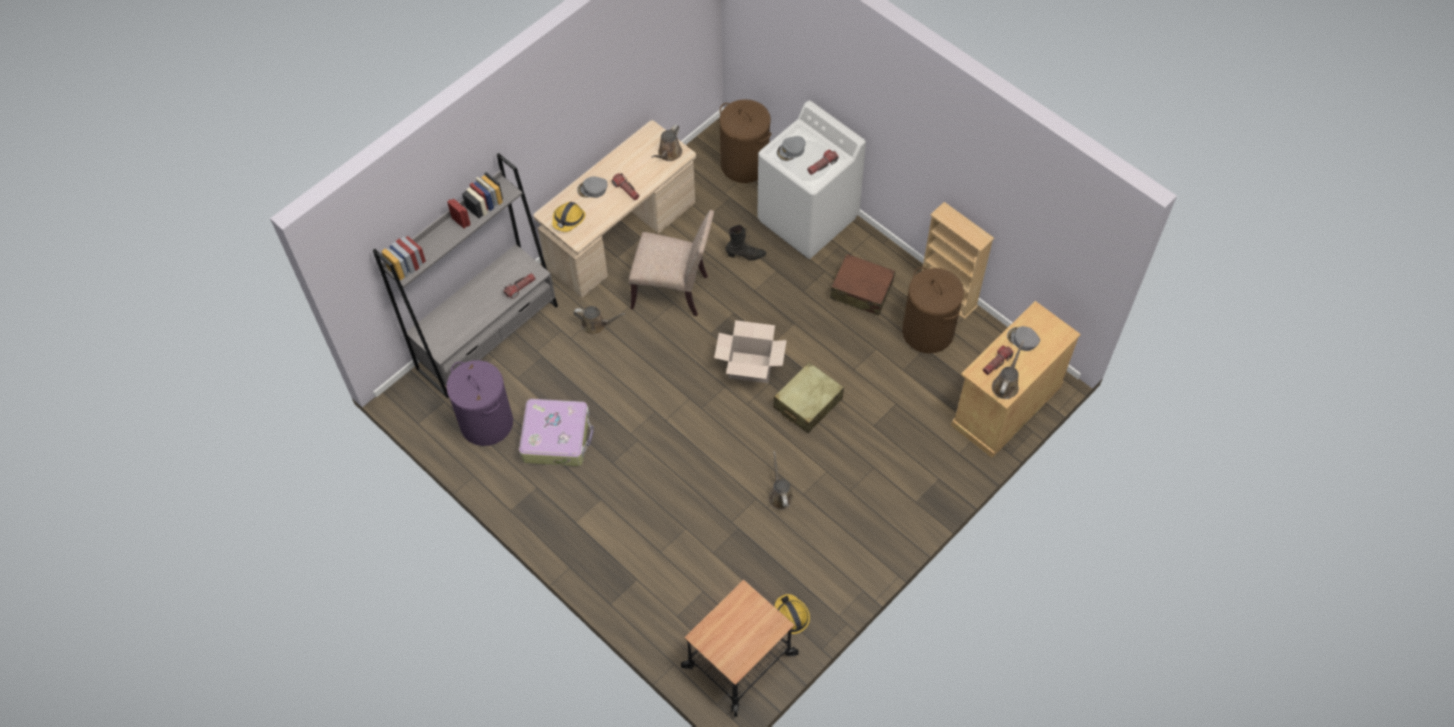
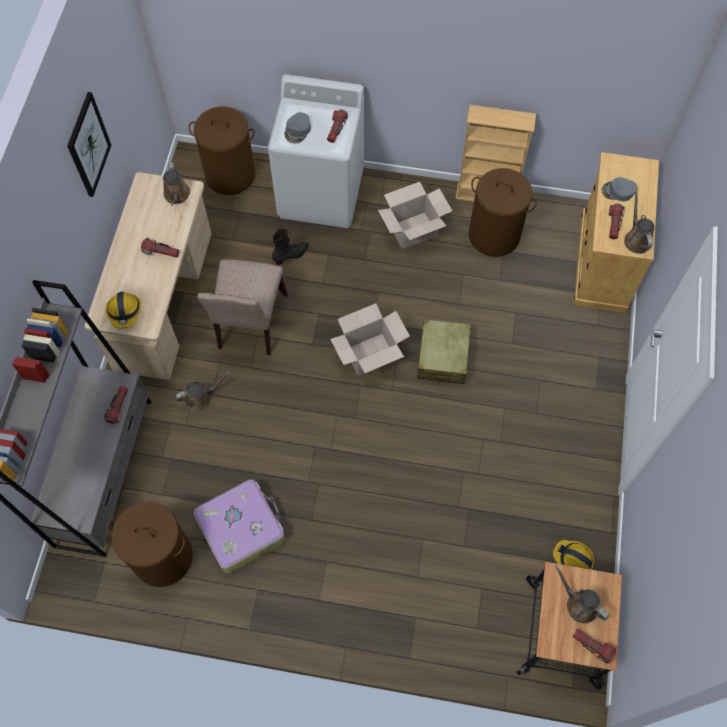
camera: 35 degrees left, 5 degrees up
purple laundry basket [446,360,513,446] -> brown laundry basket [106,502,193,587]
grey cap [577,176,608,198] -> none
beige chair [629,210,714,316] -> beige chair turned 120 degrees clockwise [197,259,288,355]
brown watering can [768,451,794,510] -> brown watering can moved to [554,565,609,624]
brown suitcase [830,254,896,316] -> cardboard box [378,182,452,249]
none -> picture [67,92,111,197]
none -> flashlight [573,628,616,664]

